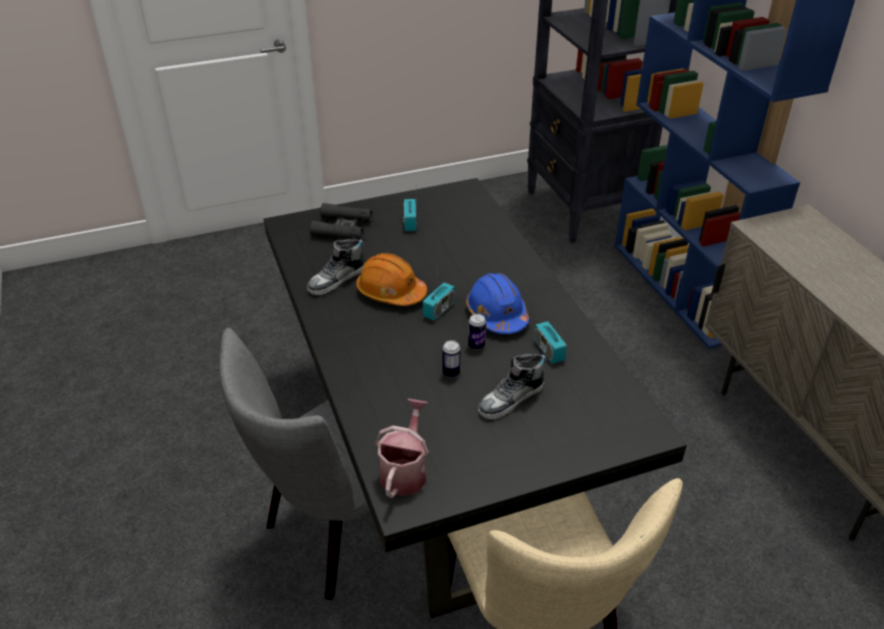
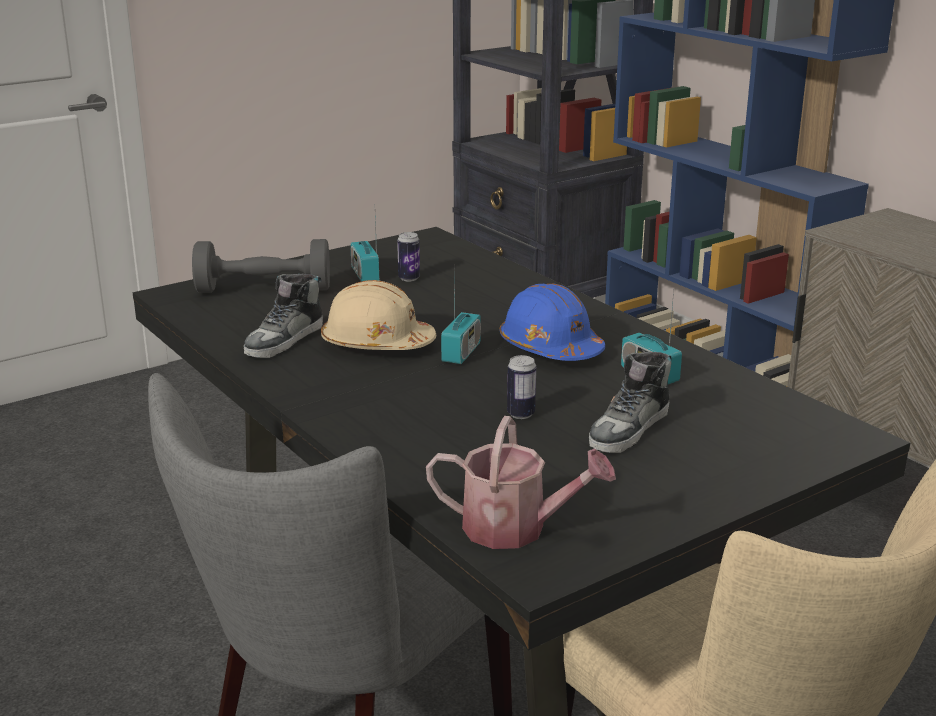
camera: 15 degrees left, 15 degrees down
black binoculars [310,203,372,240] -> grey dumbbell [192,239,330,293]
orange hard hat [356,253,427,306] -> beige hard hat [321,280,436,350]
watering can [375,399,429,498] -> watering can turned 105 degrees clockwise [426,416,616,549]
can [468,314,486,350] -> can moved to [397,232,420,281]

